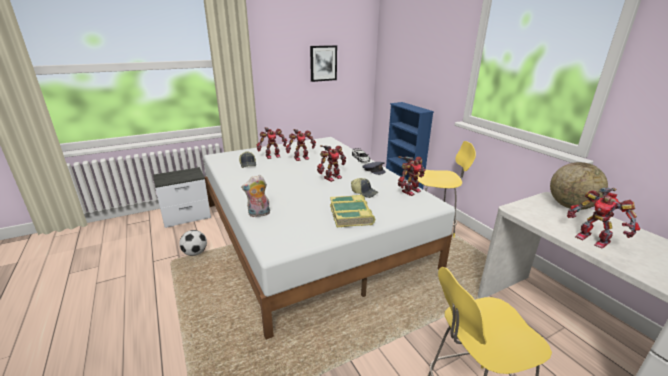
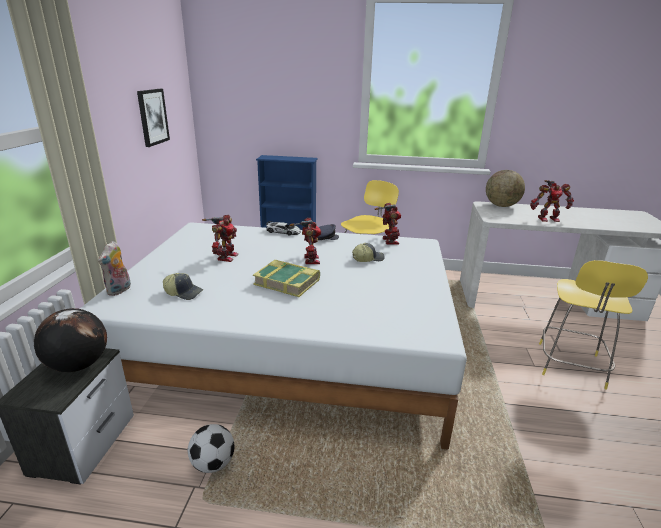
camera: 55 degrees left, 0 degrees up
plush toy [241,175,270,217] -> plush toy moved to [98,241,131,296]
toy robot [256,127,287,159] -> none
book [330,195,375,227] -> book moved to [253,260,320,297]
none -> globe [34,308,107,372]

